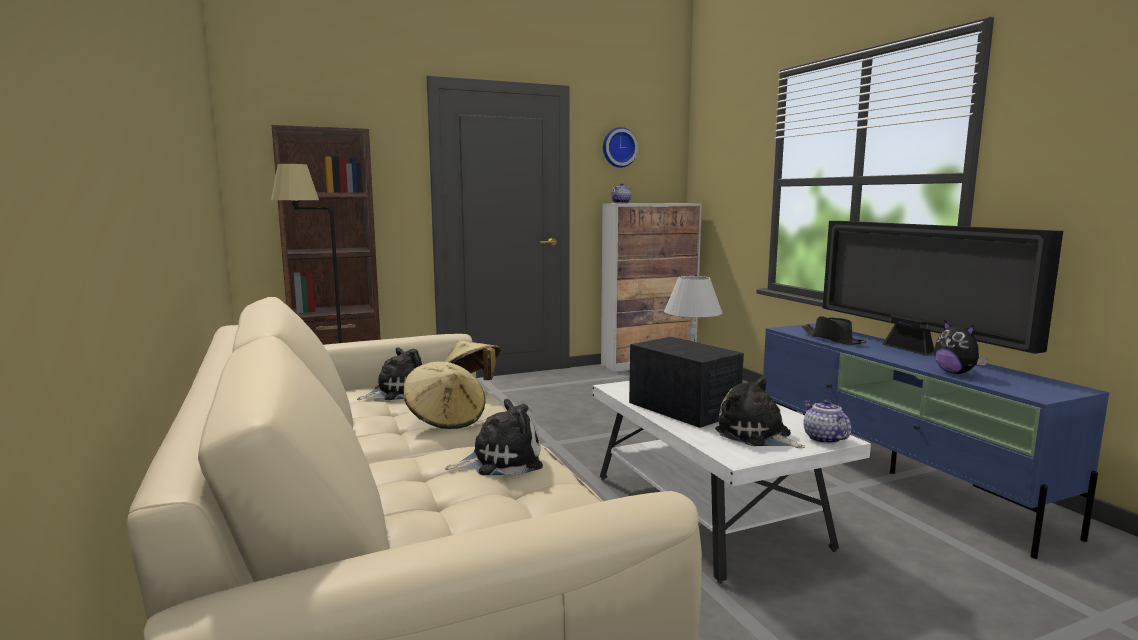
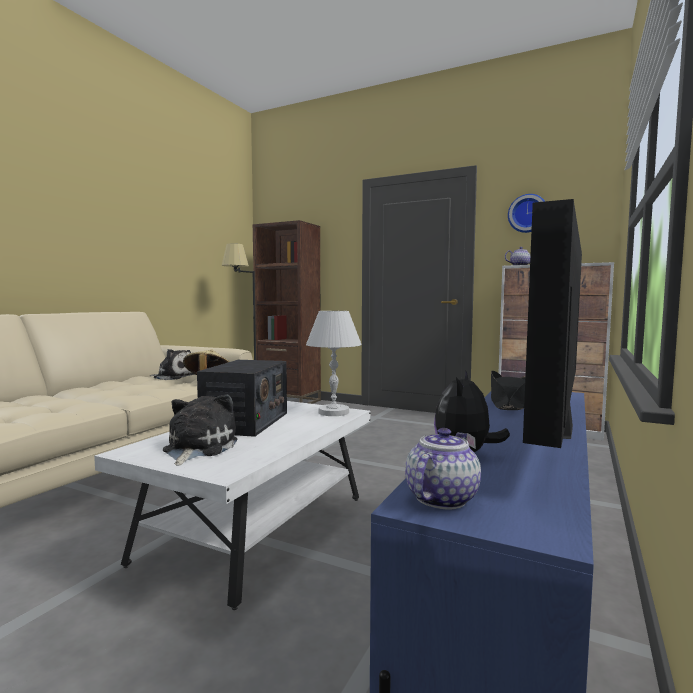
camera: 50 degrees right, 5 degrees down
beige hat [404,362,485,429] -> none
plush toy [445,399,543,476] -> none
teapot [803,399,851,444] -> teapot moved to [405,428,481,510]

